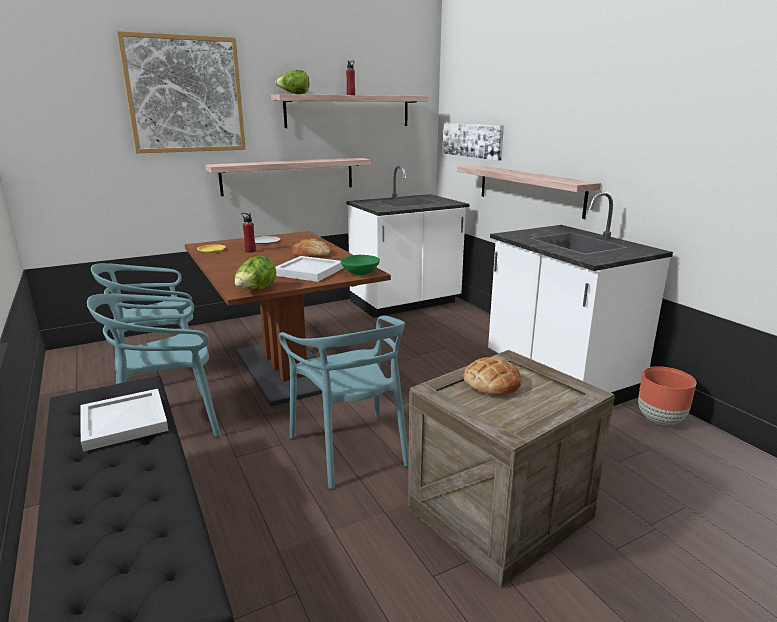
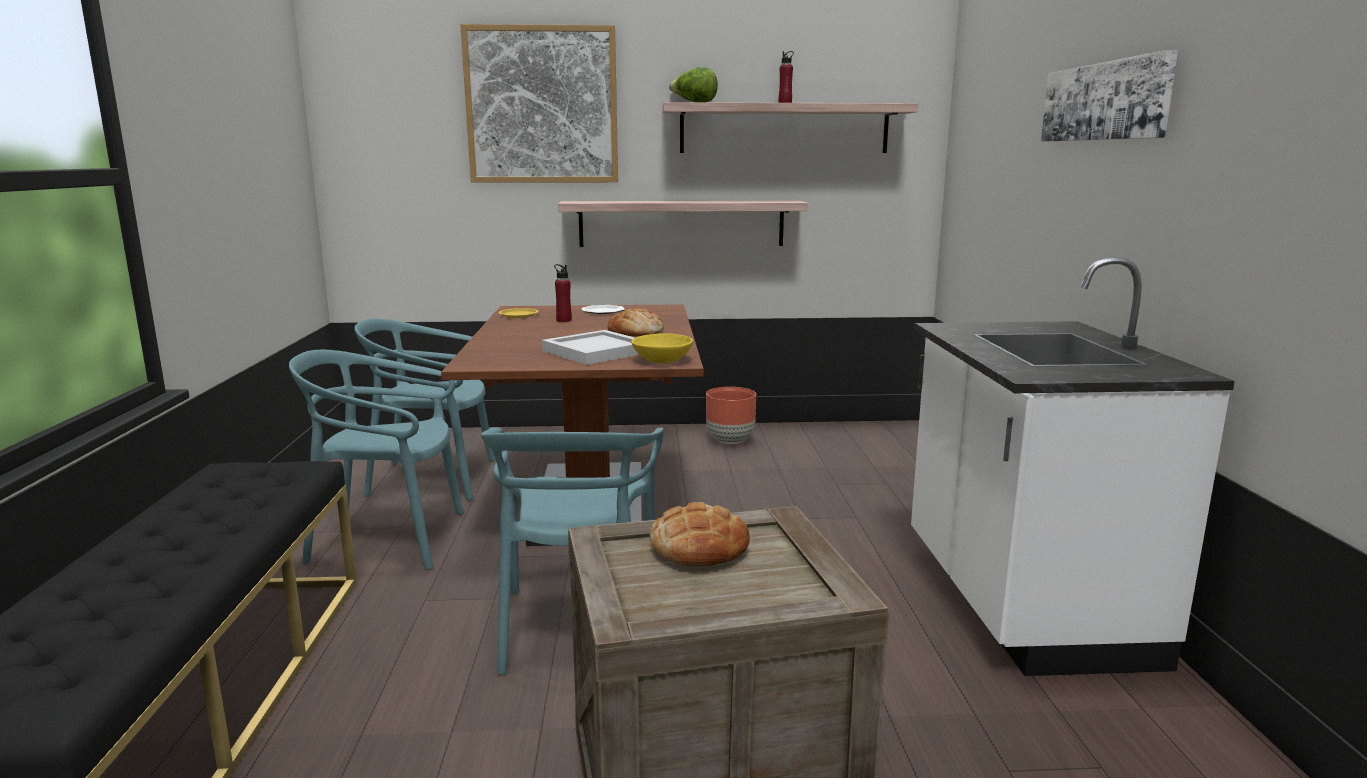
camera: 25 degrees right, 5 degrees down
white tray [80,389,169,452] -> none
lettuce [234,256,276,290] -> none
green bowl [340,255,380,275] -> yellow bowl [631,334,693,364]
white counter [346,166,470,318] -> none
picture [443,123,504,161] -> picture moved to [1041,50,1178,141]
shelf [457,165,601,219] -> none
brown planter [638,366,697,425] -> brown planter moved to [706,387,756,444]

